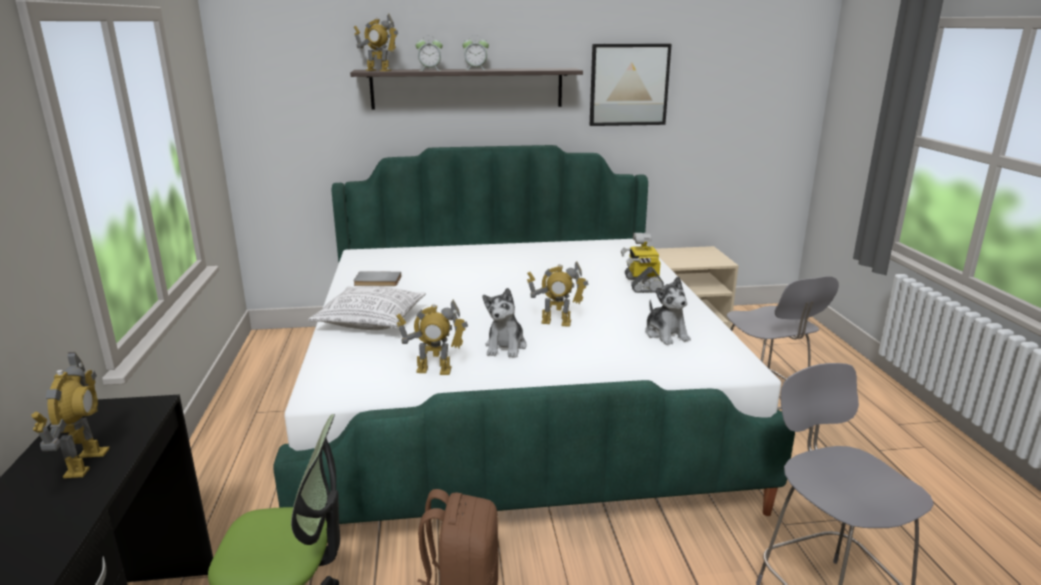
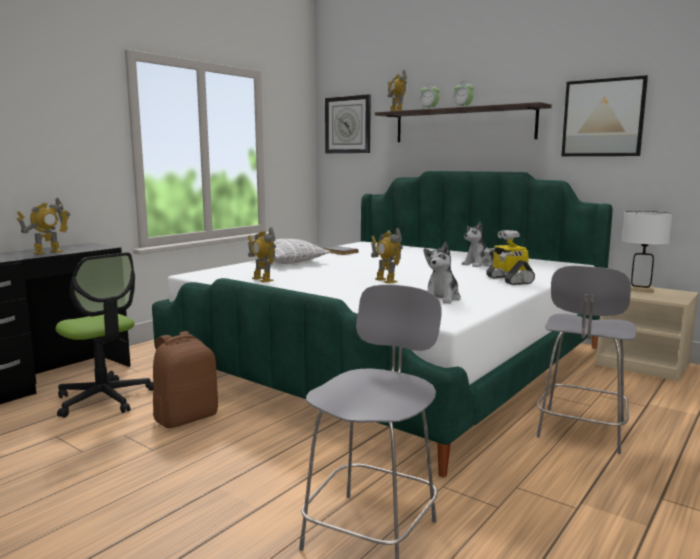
camera: 45 degrees right, 10 degrees down
plush toy [482,288,527,358] -> plush toy moved to [462,221,494,267]
toy robot [621,233,664,293] -> toy robot turned 60 degrees counterclockwise [484,230,535,285]
none -> wall clock [325,94,371,153]
none -> white table lamp [622,211,672,293]

